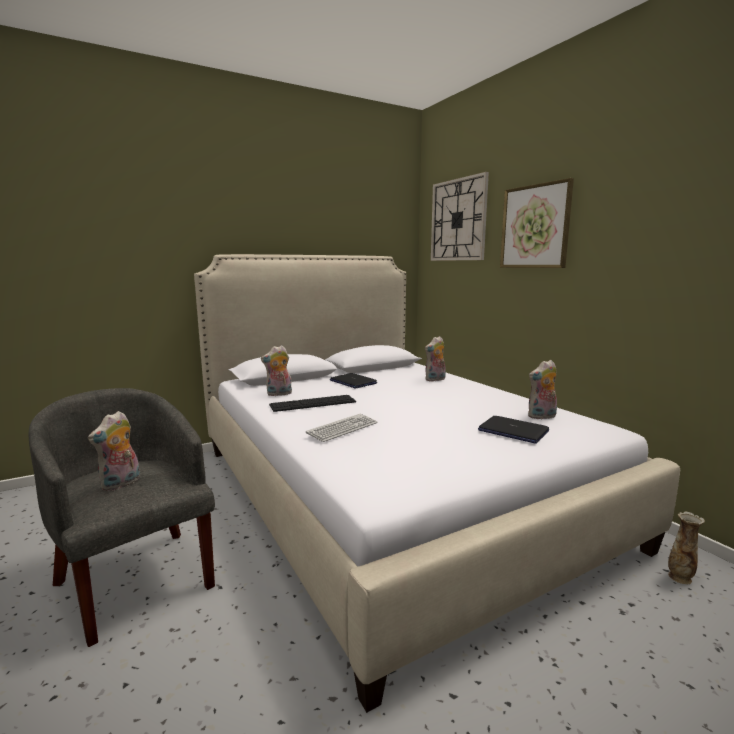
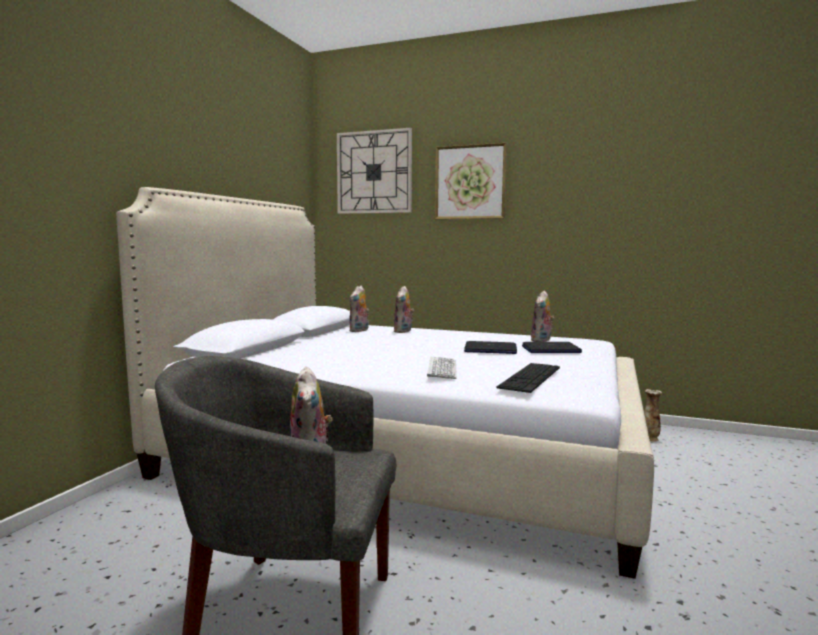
camera: 40 degrees left, 5 degrees down
plush toy [261,345,292,396] -> plush toy moved to [349,286,369,332]
keyboard [269,395,356,412] -> keyboard moved to [496,363,560,393]
laptop [330,373,377,389] -> laptop moved to [464,341,517,354]

